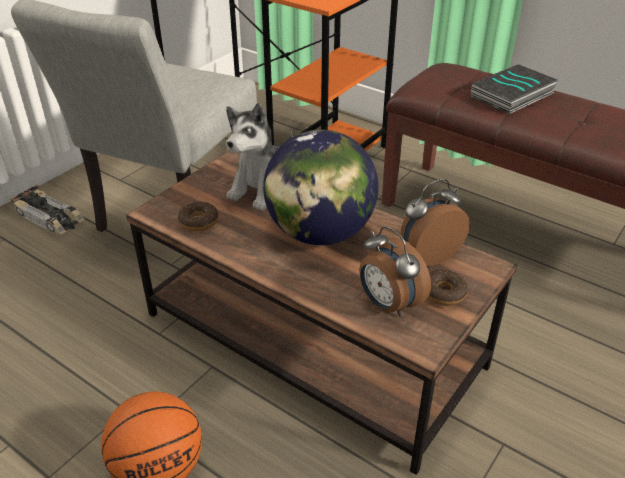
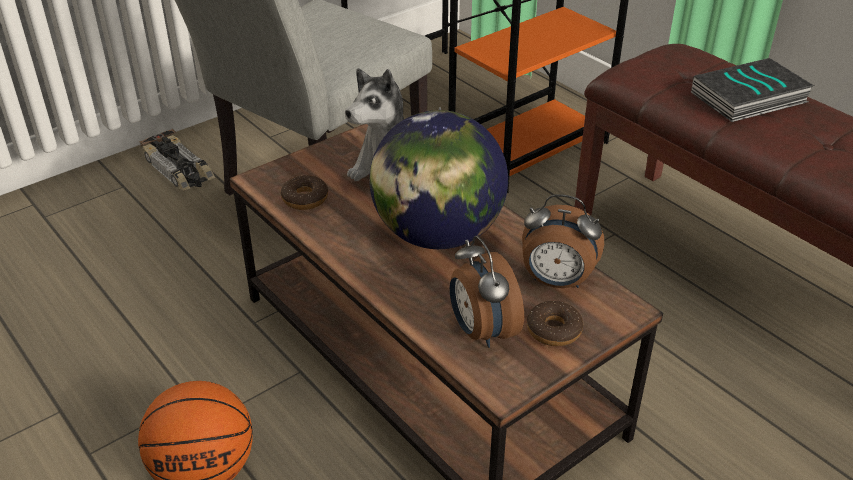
camera: 15 degrees right, 0 degrees up
alarm clock [401,179,470,266] -> alarm clock turned 150 degrees counterclockwise [522,194,604,288]

